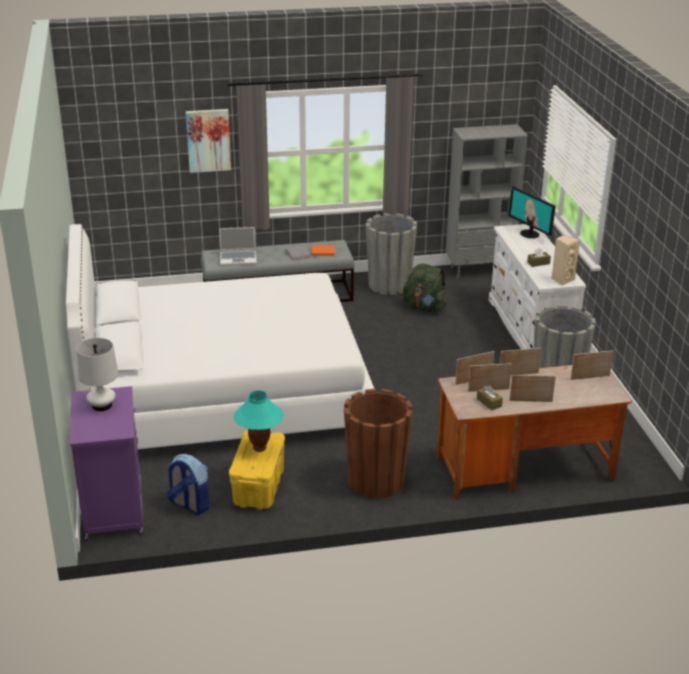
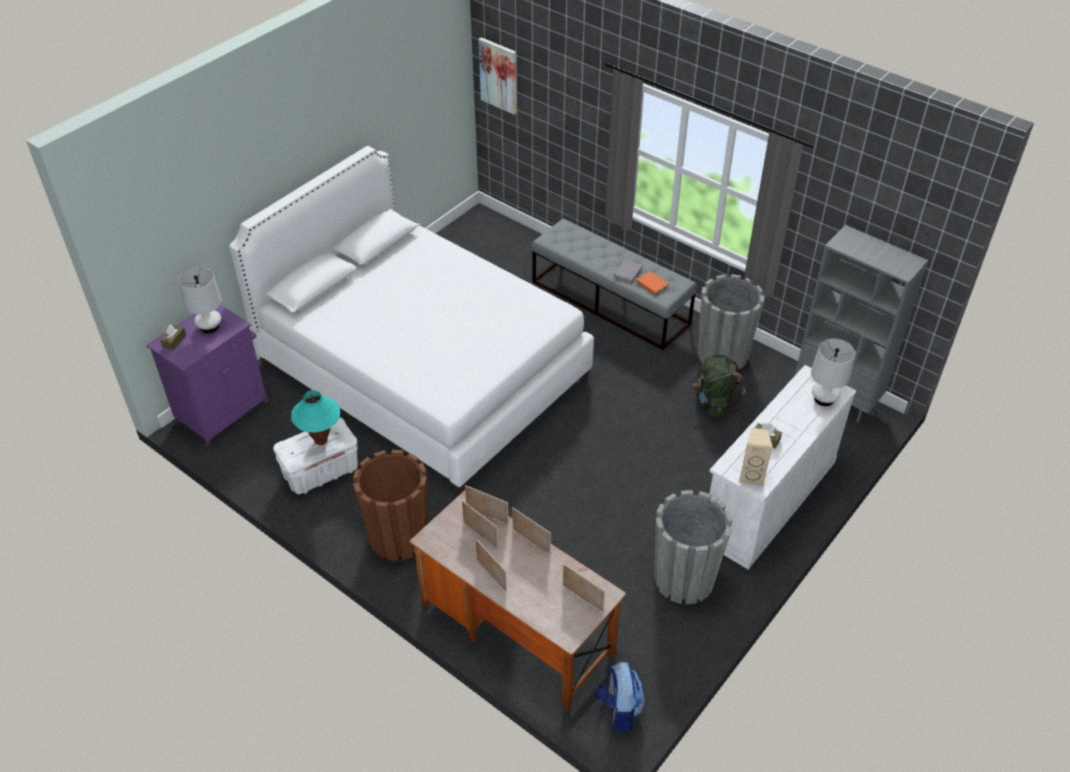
camera: 50 degrees right, 15 degrees up
backpack [166,454,210,515] -> backpack moved to [595,662,645,733]
picture [186,109,231,173] -> picture moved to [478,37,517,115]
laptop [219,227,257,266] -> none
yellow storage box [229,430,285,509] -> white storage box [273,418,358,494]
brown tissue box [477,385,503,410] -> brown tissue box moved to [160,324,186,350]
monitor [508,186,556,238] -> white table lamp [811,339,855,406]

